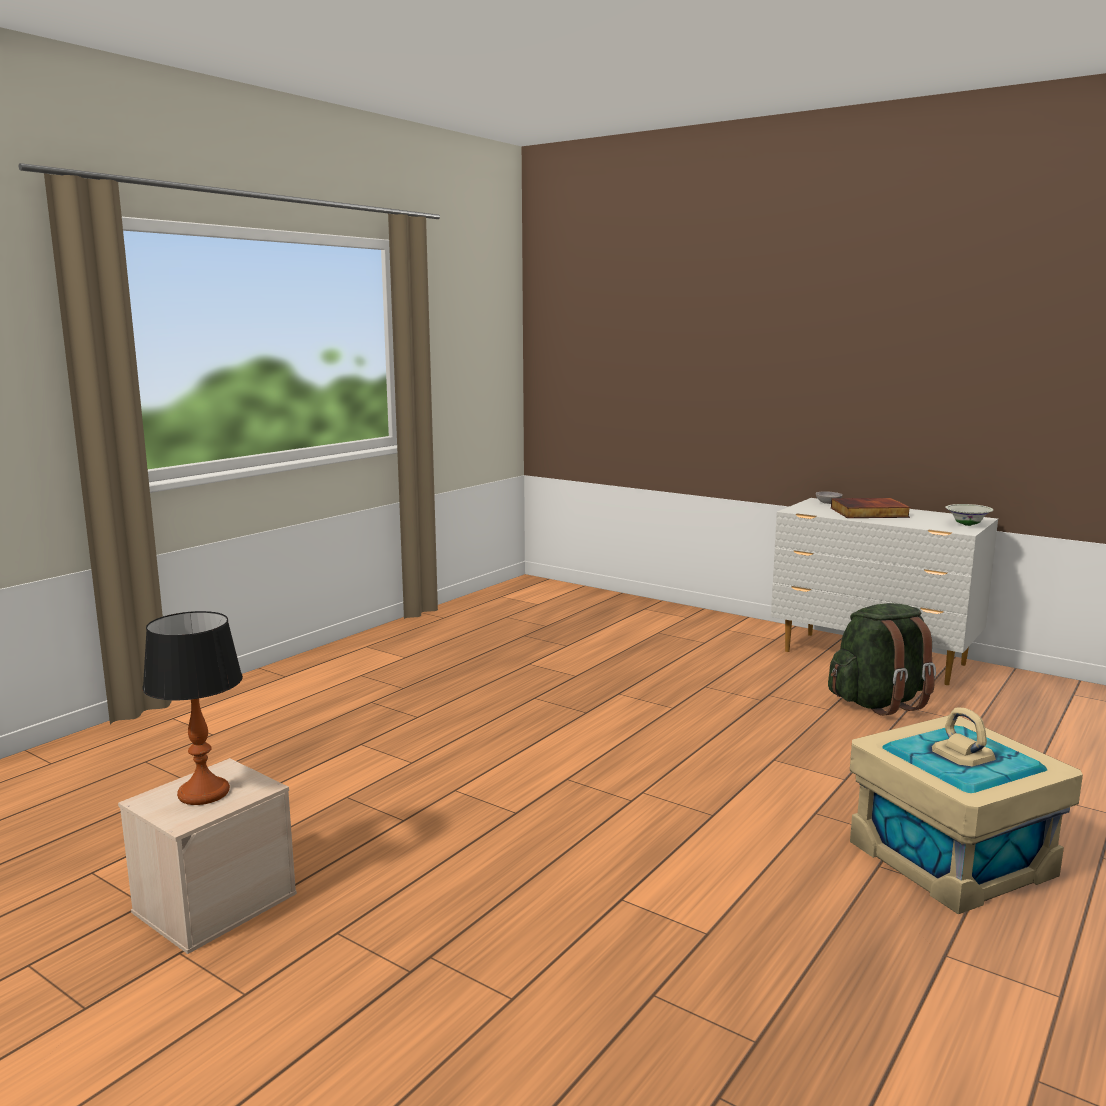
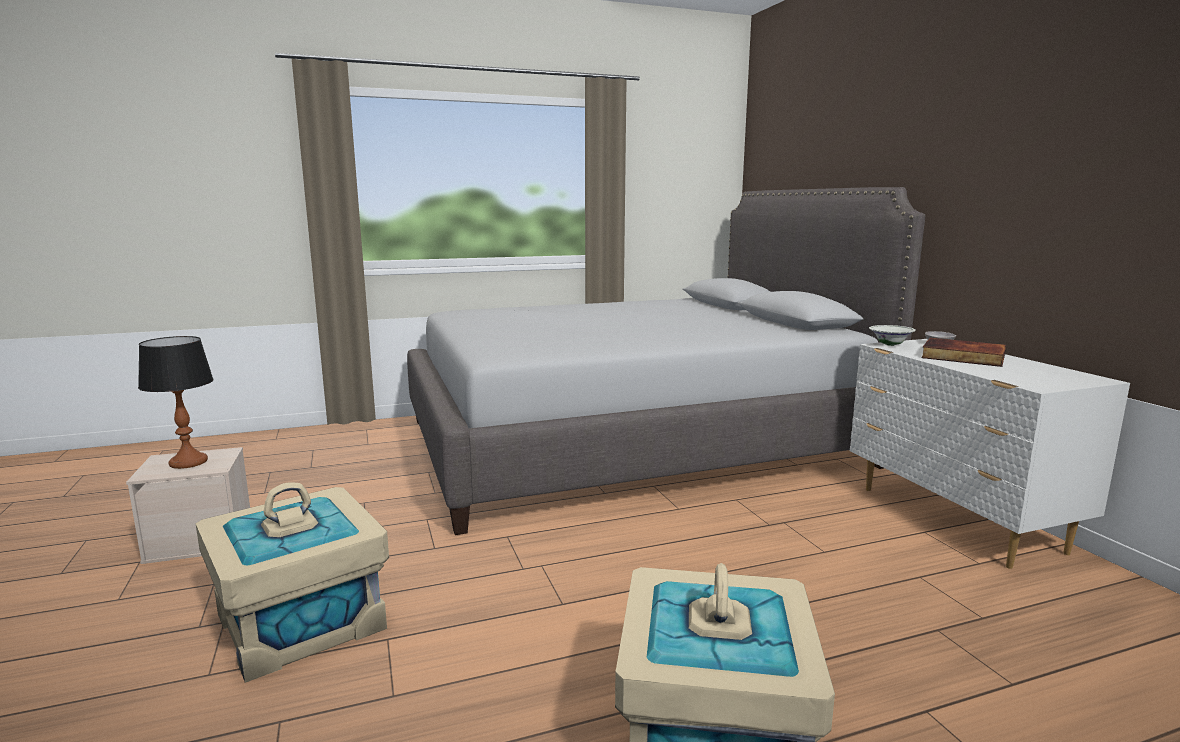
camera: 35 degrees right, 0 degrees up
green backpack [828,603,936,716] -> none
white bowl [945,504,993,526] -> white bowl moved to [869,325,916,346]
none -> beige storage box [196,482,389,683]
none -> grey bed [407,187,925,535]

